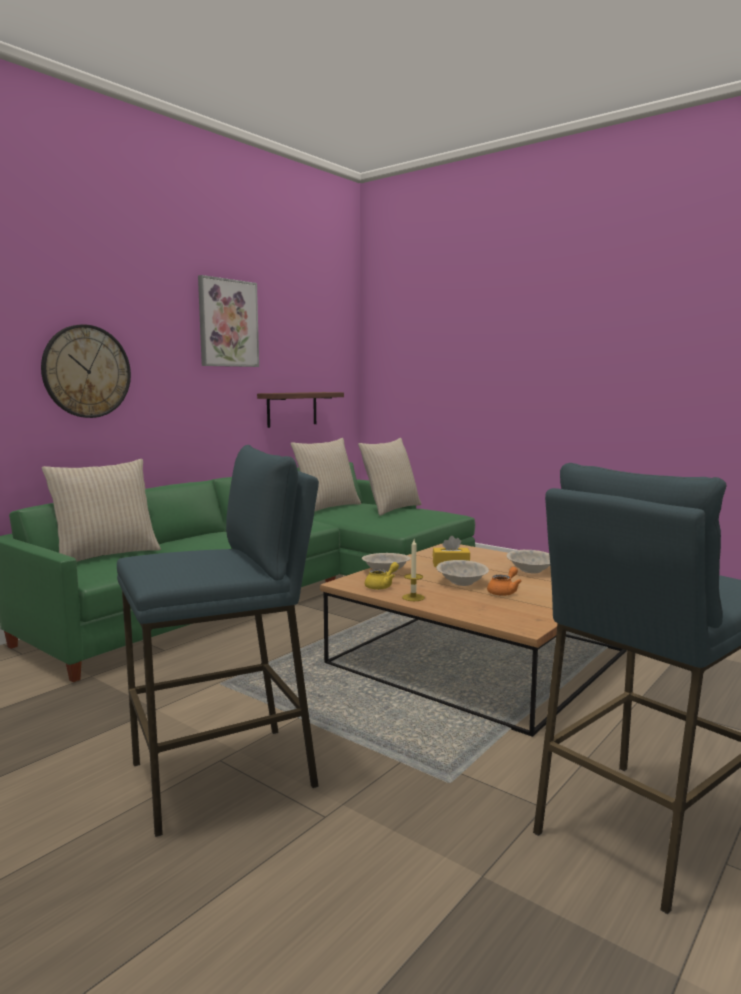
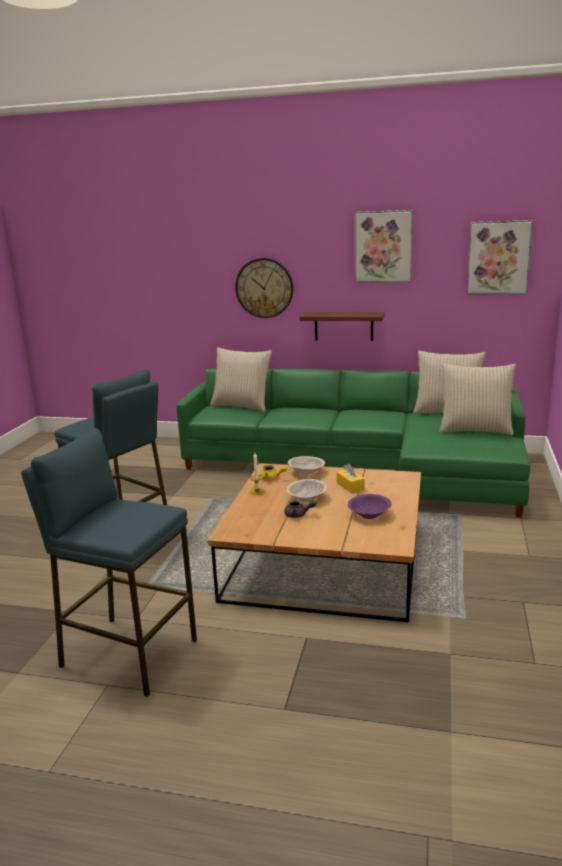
camera: 65 degrees right, 10 degrees up
shelf [257,392,344,428] -> shelf moved to [299,312,384,341]
orange teapot [487,567,522,596] -> grey teapot [284,500,317,518]
beige bowl [507,550,550,574] -> purple bowl [348,494,391,519]
none -> picture [466,220,533,295]

